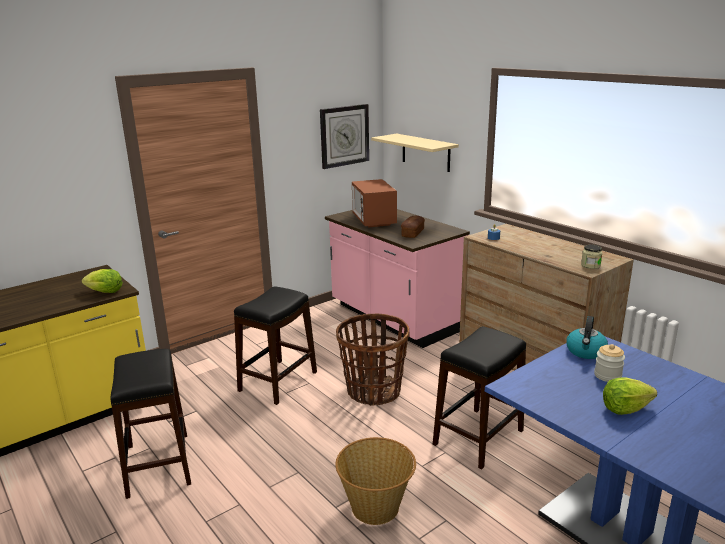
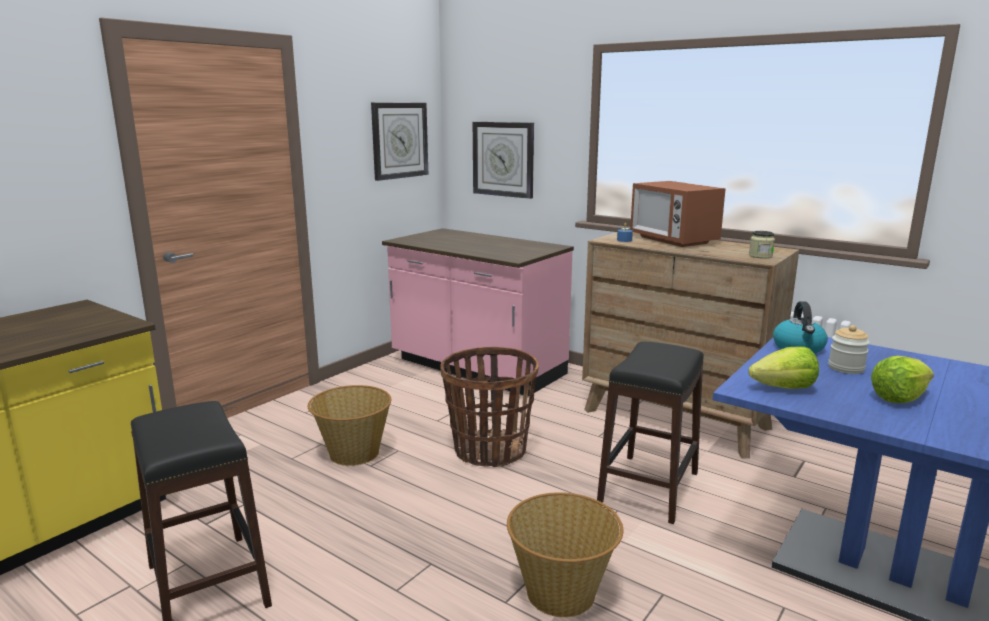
camera: 15 degrees left, 5 degrees down
lettuce [82,269,123,293] -> lettuce moved to [749,346,819,389]
black stool [234,287,317,405] -> basket [308,385,391,466]
microwave [352,179,397,227] -> microwave moved to [630,181,726,247]
beige shelf [371,134,459,172] -> wall clock [473,122,534,199]
bread [401,216,425,238] -> none

